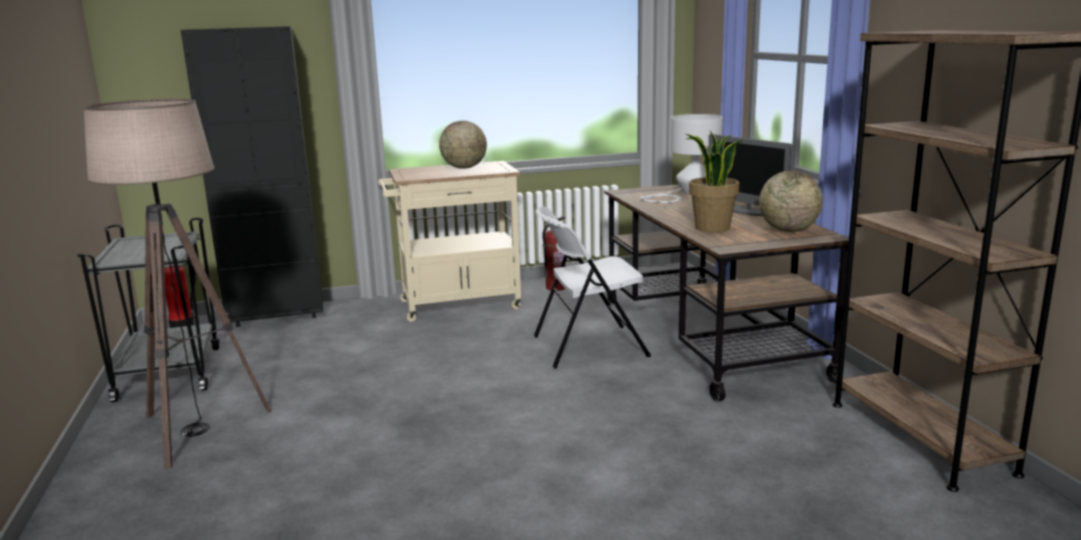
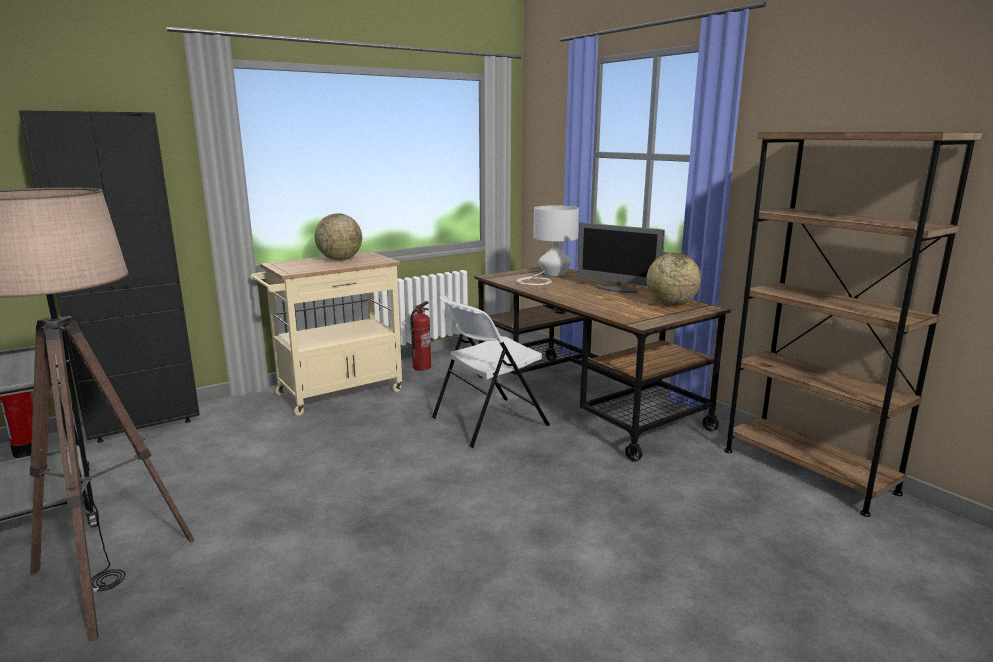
camera: 20 degrees left, 0 degrees up
potted plant [686,131,744,232] -> none

